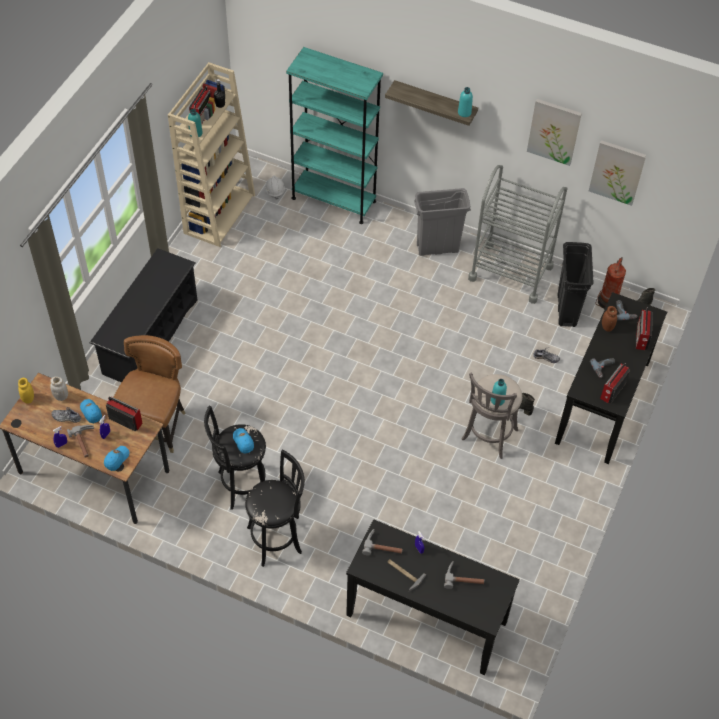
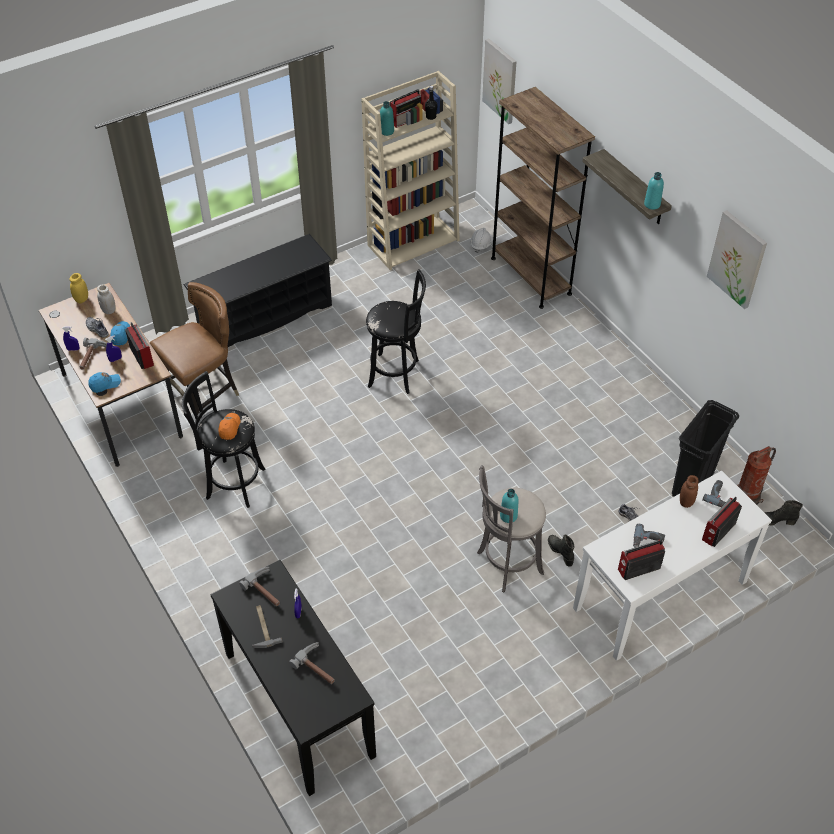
camera: 35 degrees right, 5 degrees down
blue cap [233,428,254,454] -> orange cap [219,413,241,440]
black stool [245,450,305,567] -> black stool moved to [366,269,426,394]
turquoise bookcase [286,47,383,224] -> brown bookcase [491,87,595,309]
grey trash can [414,188,471,256] -> none
grey cart [468,165,567,304] -> none
black console table [555,292,667,464] -> white console table [573,471,772,661]
picture [589,140,646,206] -> picture moved to [482,38,517,124]

